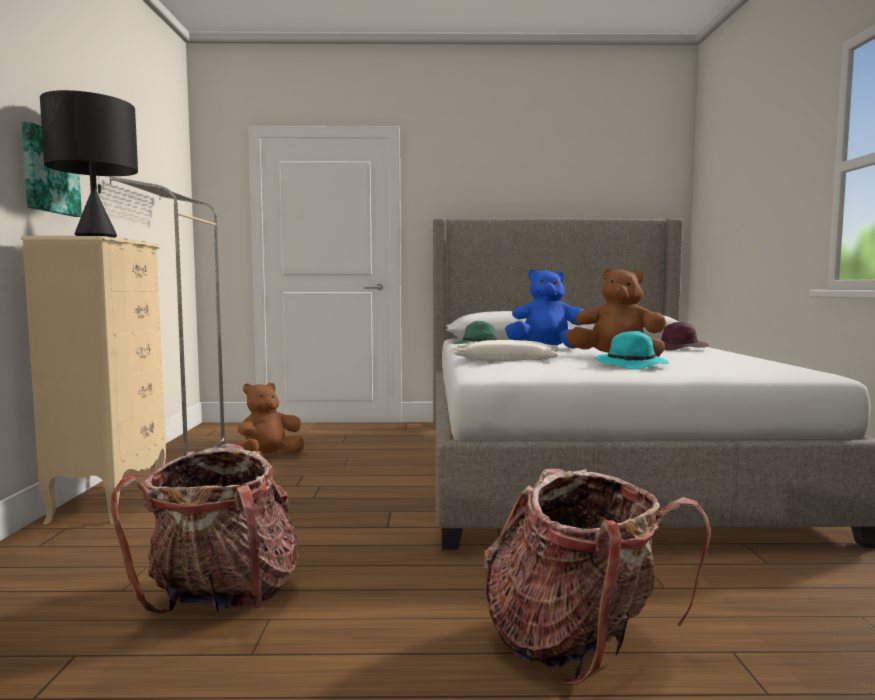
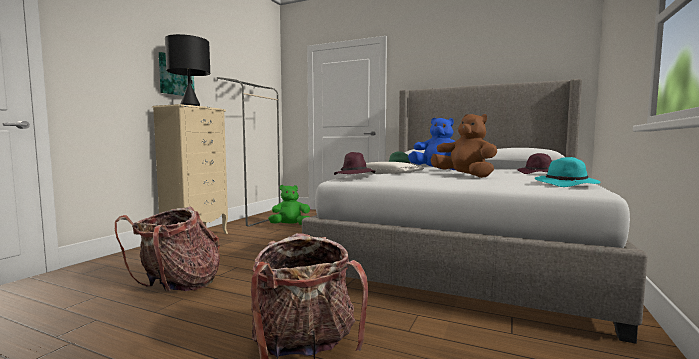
camera: 25 degrees right, 0 degrees up
brown plush toy [236,383,304,454] -> green plush toy [268,185,310,225]
turquoise hat [595,331,669,370] -> turquoise hat moved to [535,157,601,187]
none -> purple hat [334,152,376,175]

